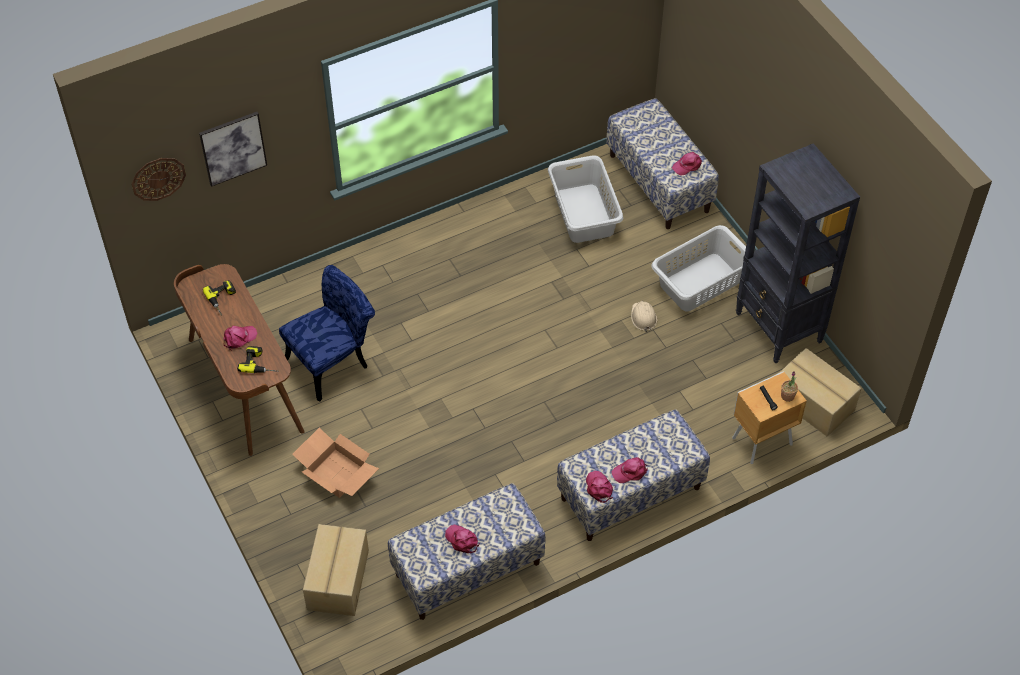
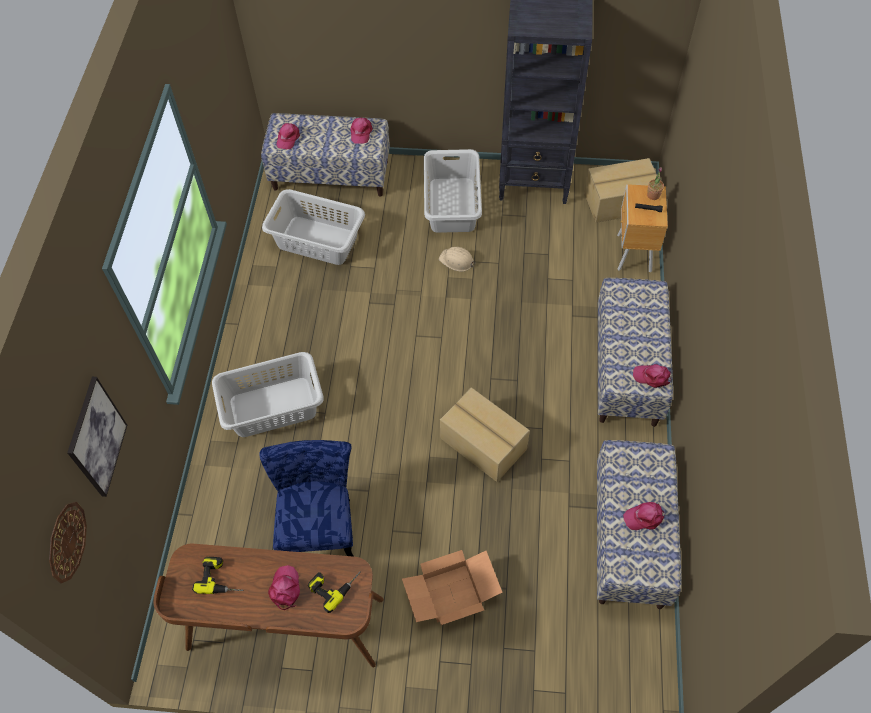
camera: 55 degrees left, 5 degrees up
cardboard box [303,524,369,616] -> cardboard box moved to [440,387,530,482]
pink cap [612,457,648,483] -> pink cap moved to [277,123,300,149]
none -> grey laundry basket [212,352,324,437]

